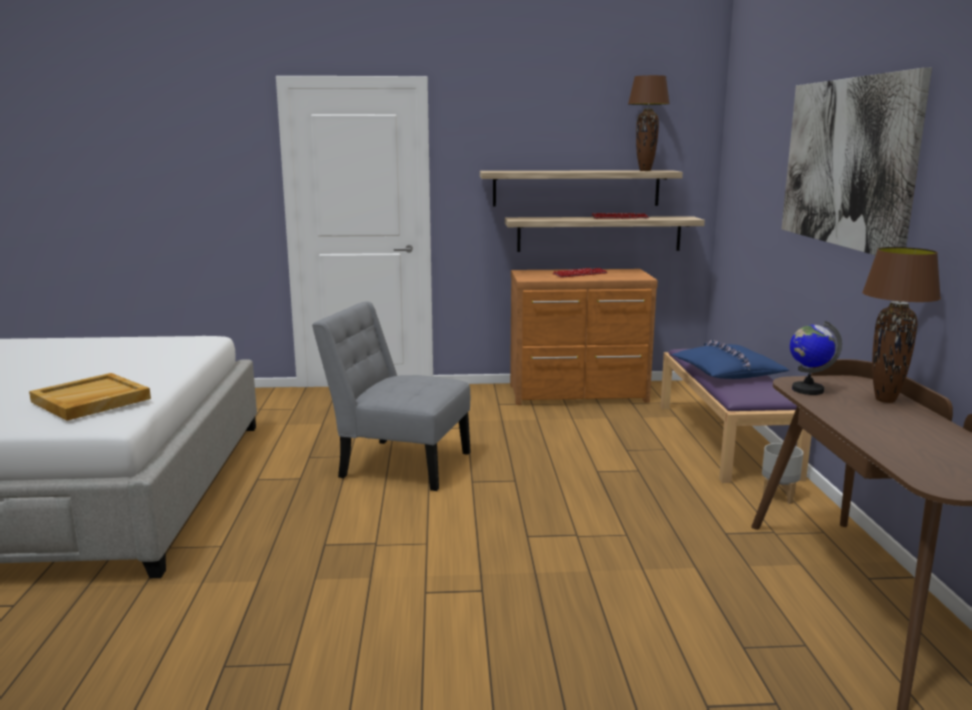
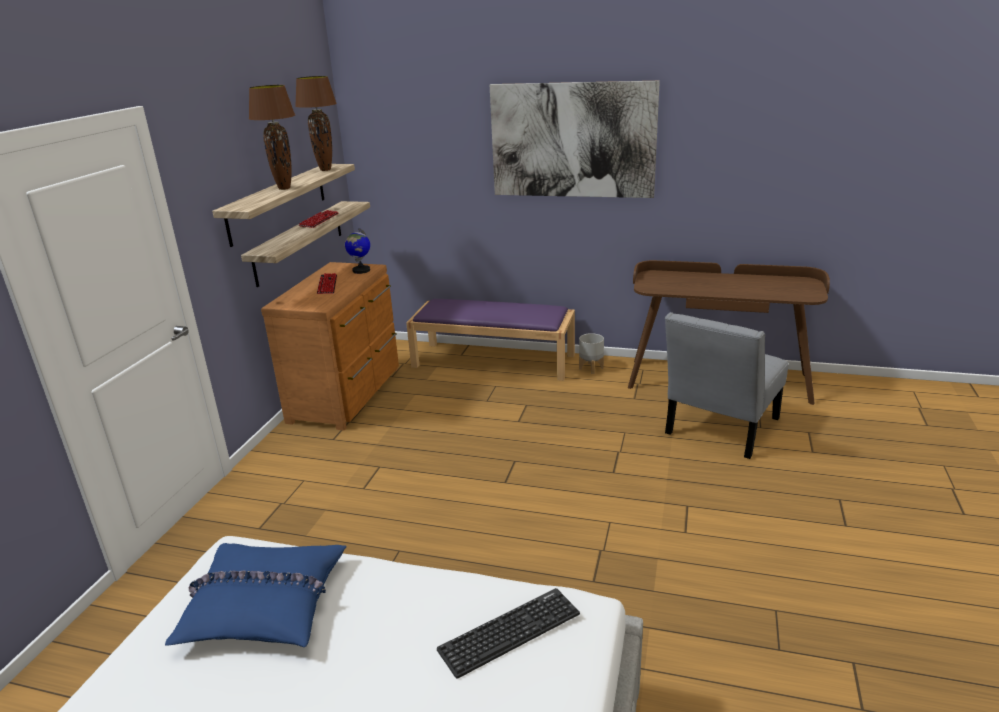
camera: 70 degrees left, 10 degrees up
beige tray [29,373,151,421] -> keyboard [437,588,580,679]
grey chair [312,302,471,491] -> grey chair moved to [665,312,788,459]
blue pillow [672,340,790,379] -> blue pillow moved to [165,543,347,647]
globe [790,320,842,395] -> globe moved to [345,228,370,274]
brown table lamp [862,247,941,403] -> brown table lamp moved to [249,85,295,190]

